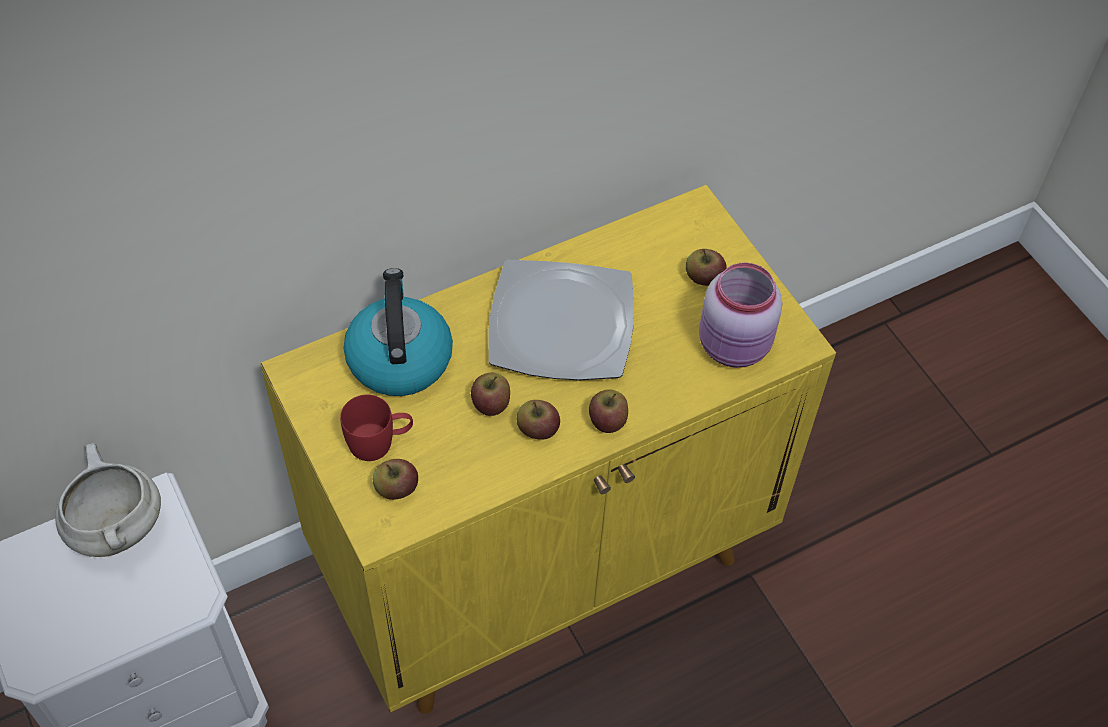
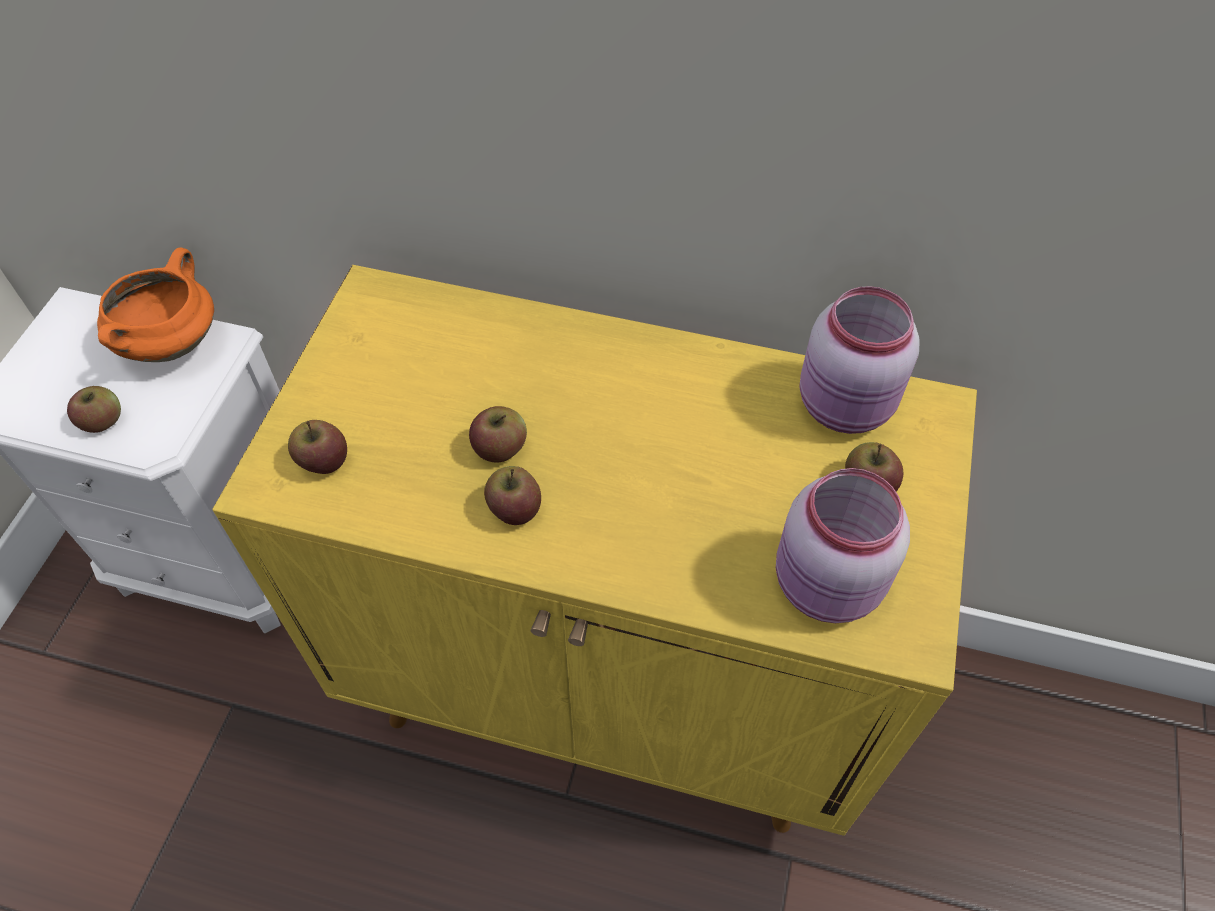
camera: 45 degrees right, 0 degrees up
white cooking pot [55,443,161,557] -> orange cooking pot [97,247,214,362]
red mug [340,395,413,461] -> none
kettle [344,268,453,396] -> none
plate [488,260,634,380] -> none
apple [589,389,628,433] -> apple moved to [67,386,121,433]
none -> pink jar [799,286,920,434]

